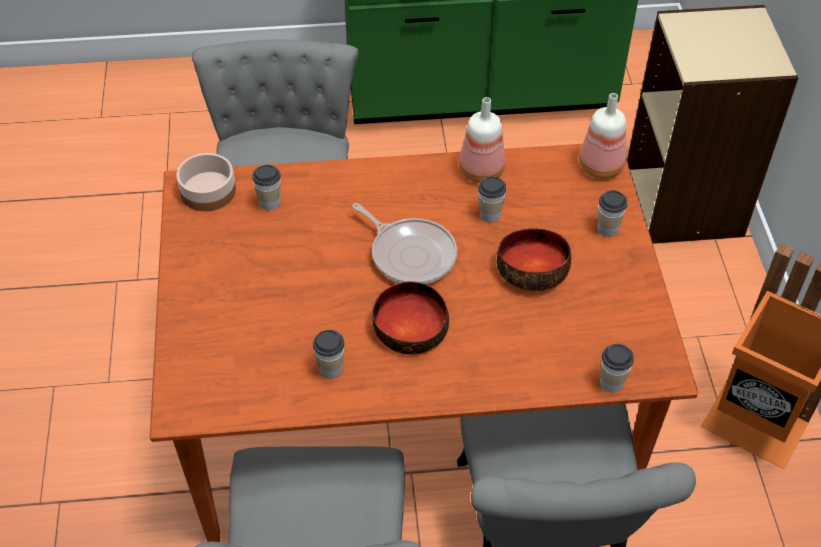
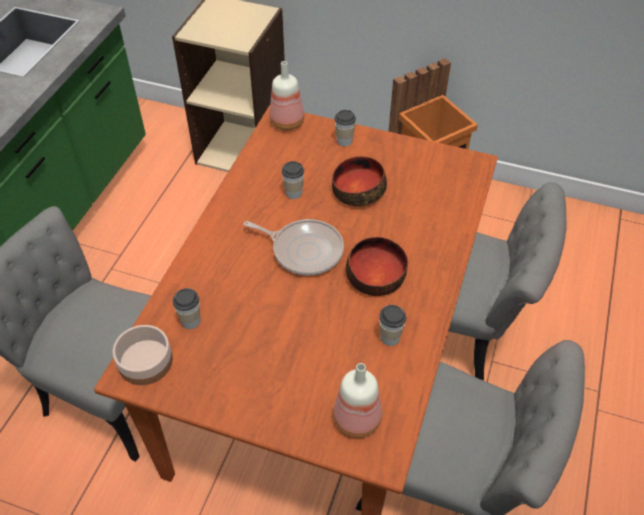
camera: 65 degrees left, 0 degrees up
frying pan [352,203,457,284] -> frying pan turned 45 degrees clockwise [244,219,344,276]
bottle [459,97,505,183] -> bottle moved to [333,363,382,438]
cup [600,344,634,393] -> none

